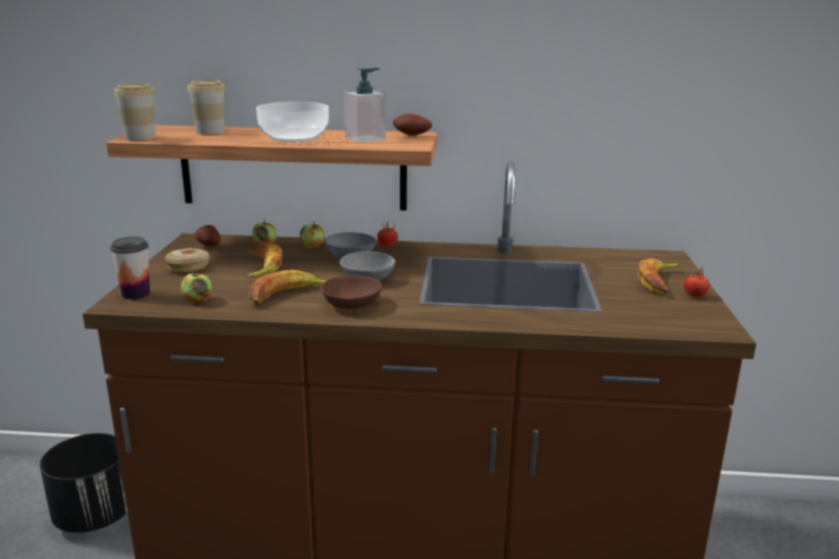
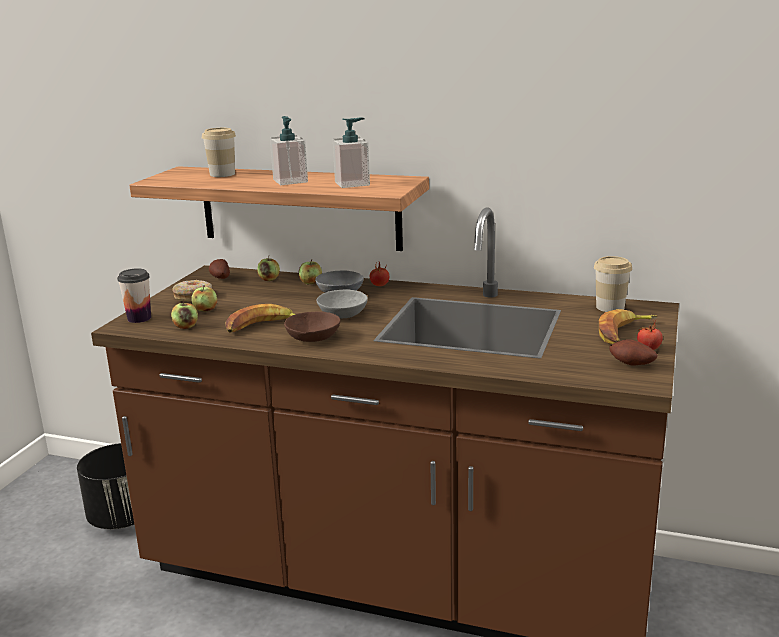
camera: 15 degrees right, 0 degrees up
cup [114,84,155,140] -> cup moved to [594,256,632,312]
banana [247,241,282,278] -> none
bowl [256,102,329,142] -> soap dispenser [270,116,308,185]
potato [393,114,432,136] -> potato moved to [609,339,657,365]
none -> apple [191,285,217,312]

